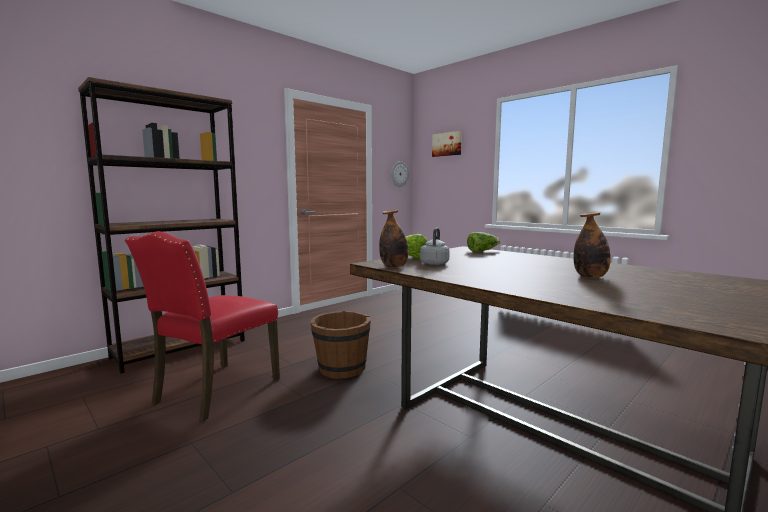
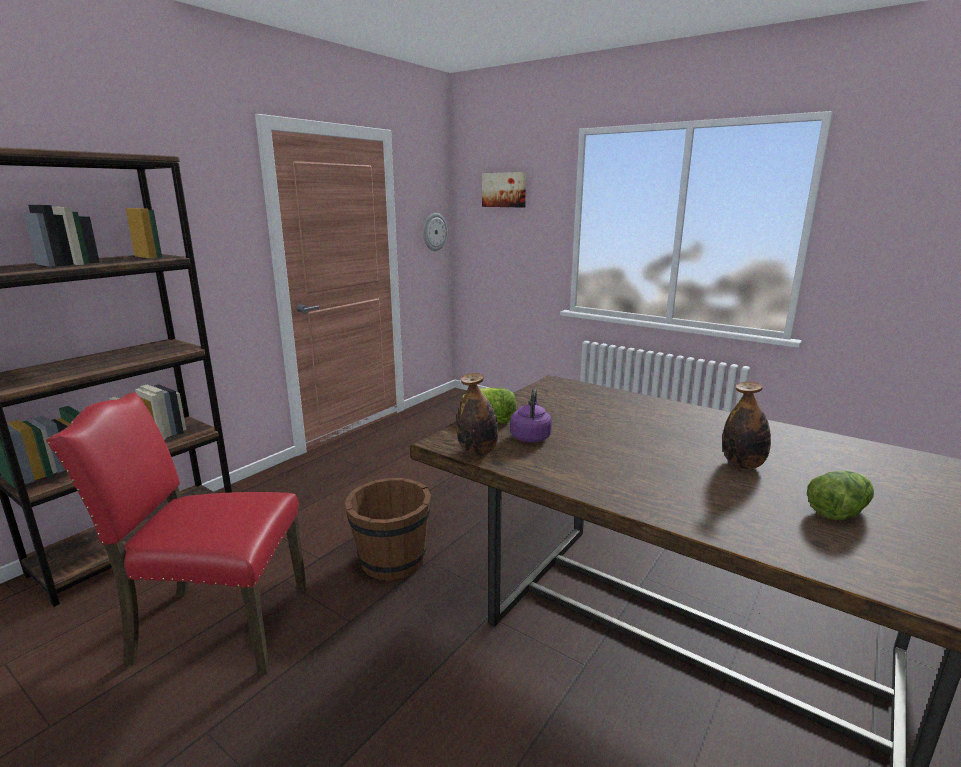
camera: 10 degrees left, 10 degrees up
red chair [125,231,280,422] -> red chair turned 75 degrees clockwise [46,392,307,675]
grey kettle [420,228,450,265] -> purple kettle [510,388,552,442]
lettuce [467,232,500,252] -> lettuce moved to [807,471,874,520]

